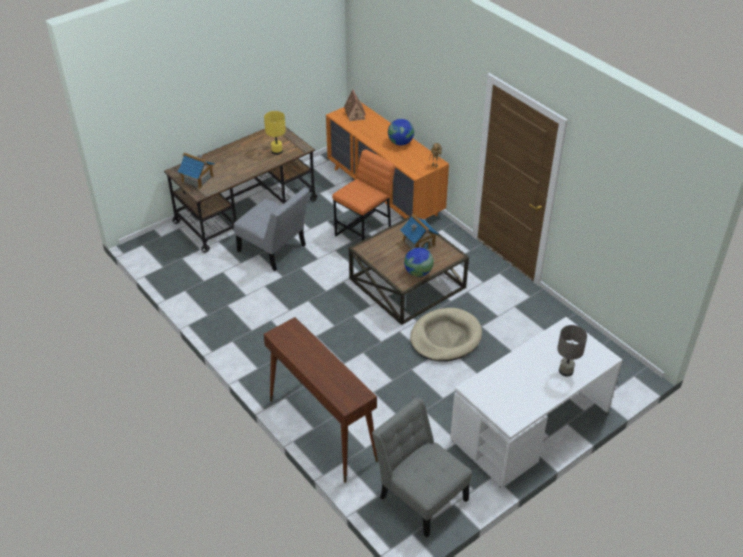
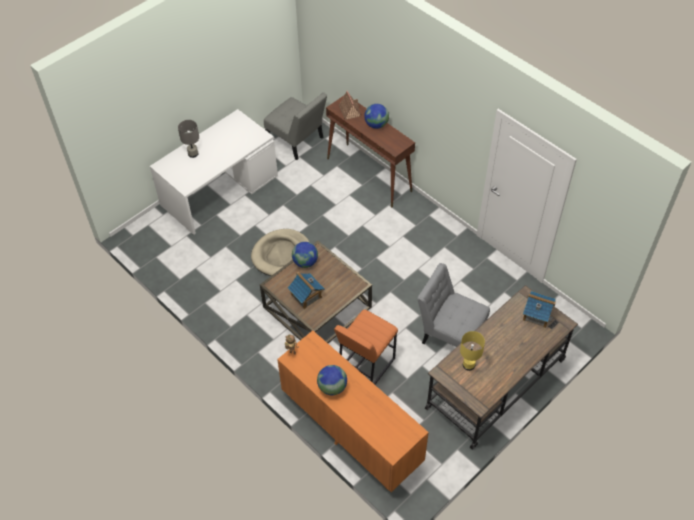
camera: 175 degrees right, 10 degrees up
toy house [344,89,366,121] -> toy house moved to [339,91,361,120]
none -> globe [364,104,389,129]

